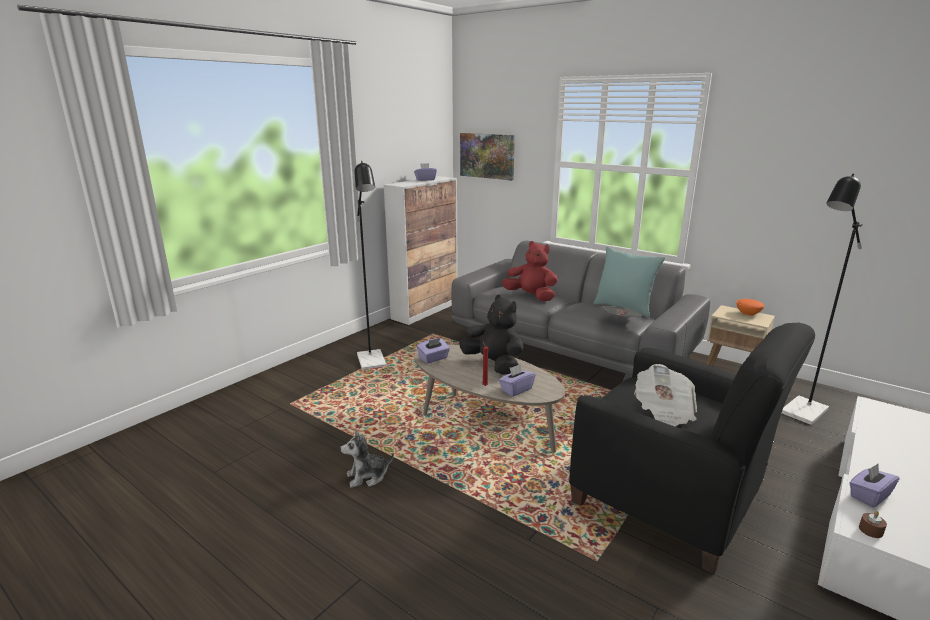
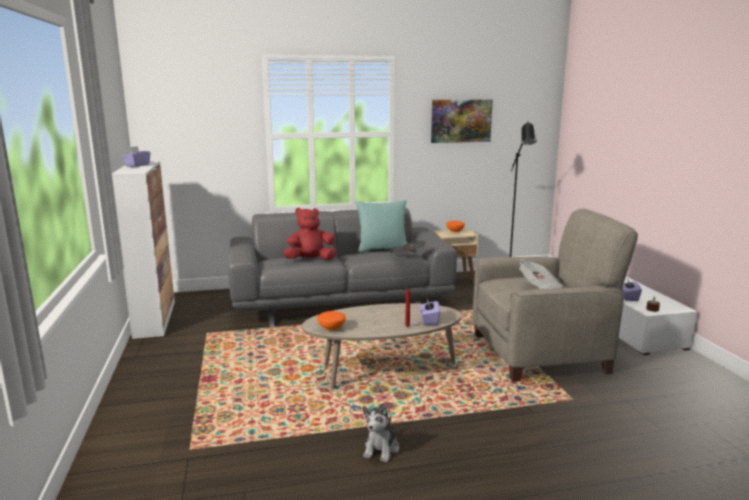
camera: 50 degrees left, 5 degrees down
black floor lamp [354,161,387,370] -> none
purple tissue box [417,338,450,364] -> orange bowl [317,311,346,331]
black plush toy [459,294,523,375] -> none
picture [460,133,515,180] -> picture moved to [431,100,493,143]
black armchair [569,323,815,574] -> beige armchair [472,209,638,382]

